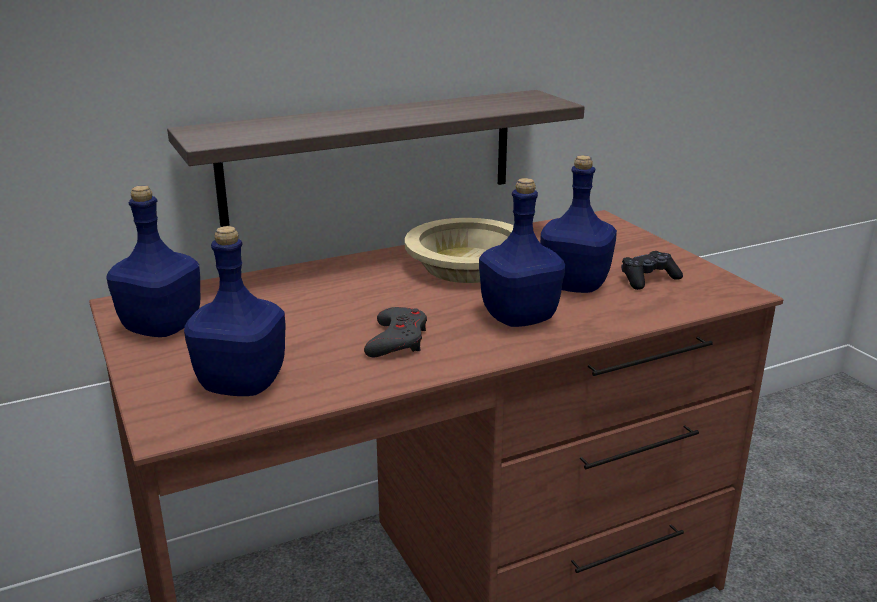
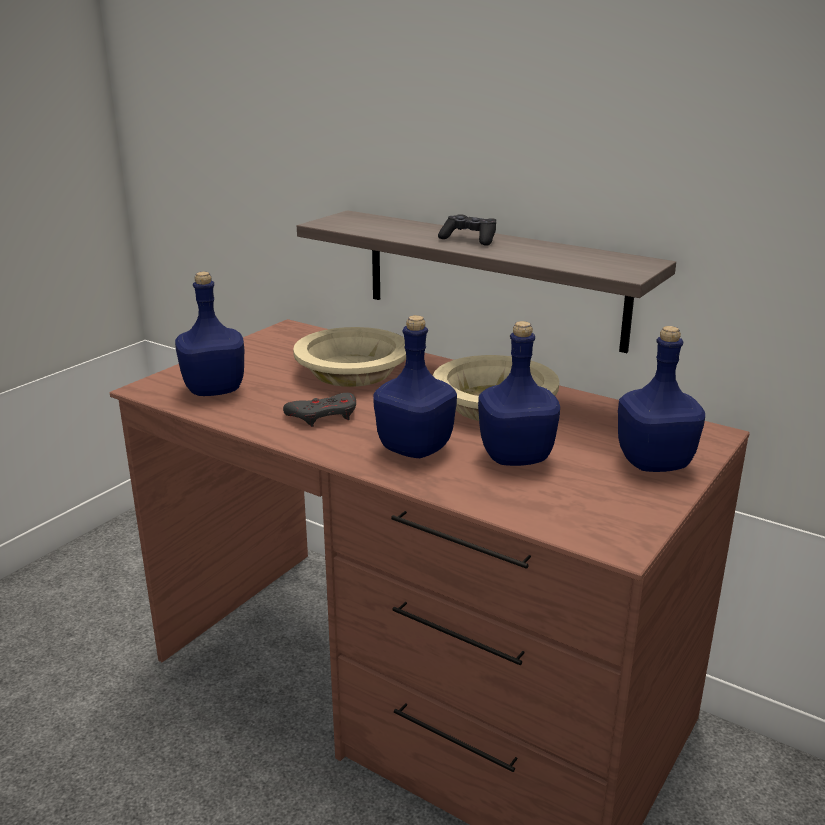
camera: 60 degrees right, 0 degrees up
blue bottle [106,186,200,337] -> blue bottle moved to [618,326,705,472]
black game controller [621,251,683,290] -> black game controller moved to [438,214,496,246]
none -> beige bowl [293,327,406,387]

